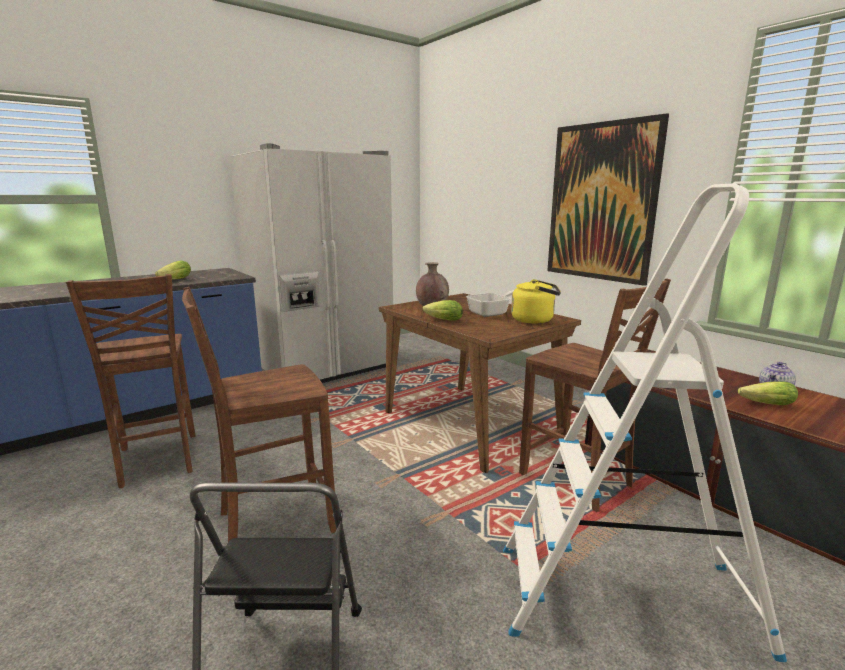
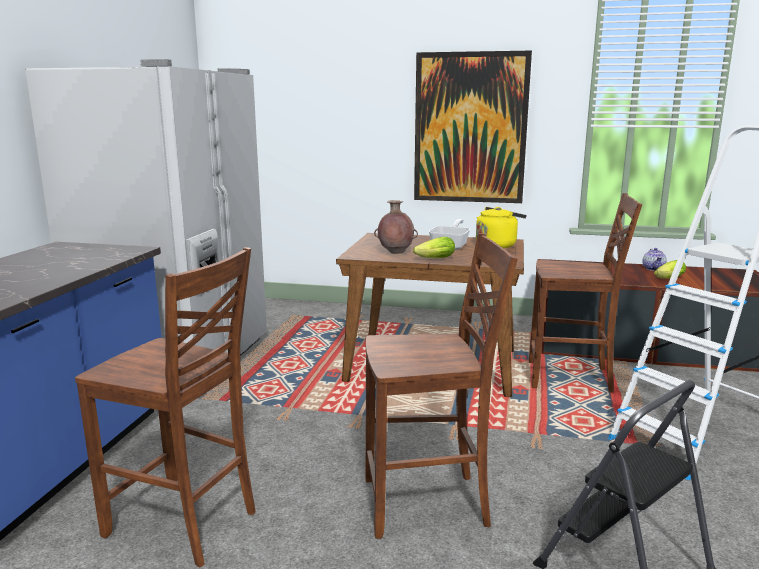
camera: 40 degrees left, 0 degrees up
lettuce [155,261,191,280] -> none
brown chair [182,287,336,542] -> brown chair turned 120 degrees counterclockwise [365,233,518,539]

